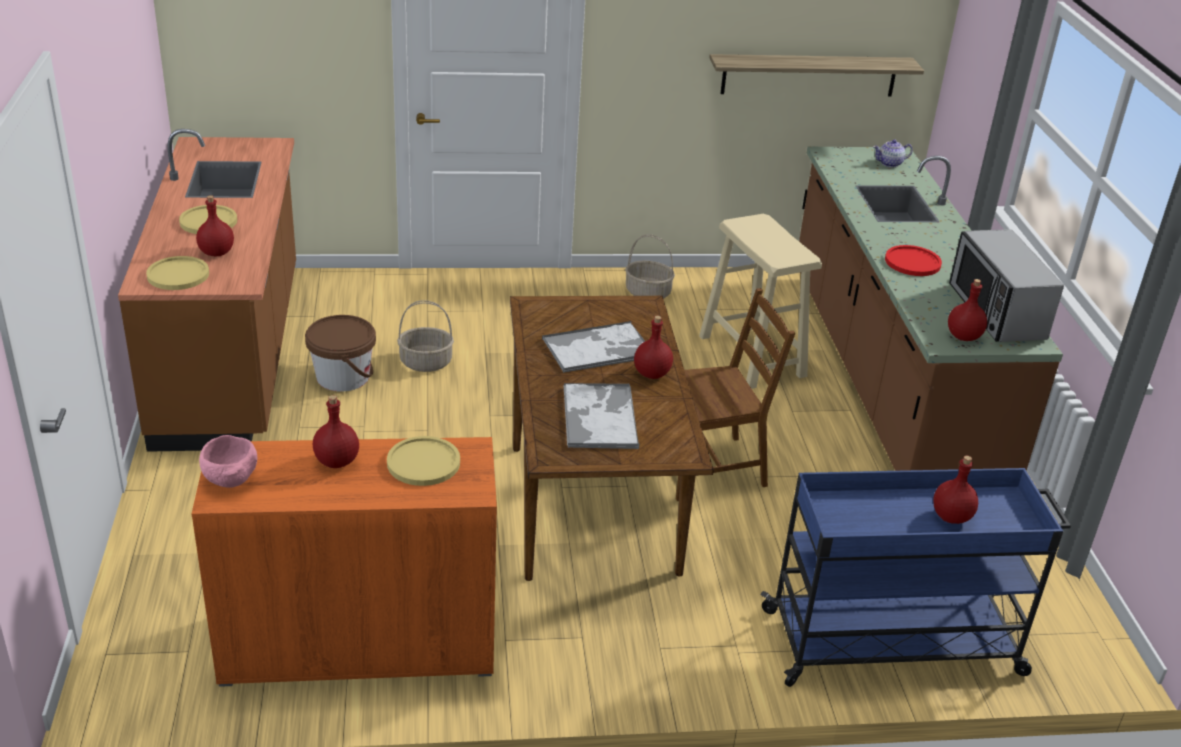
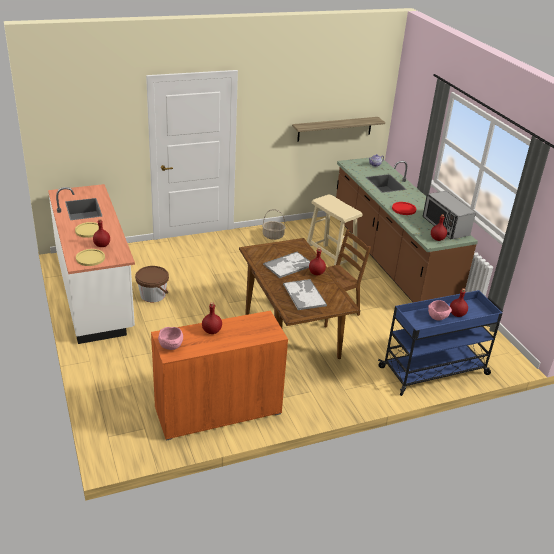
camera: 15 degrees left, 0 degrees up
brown counter [118,129,296,452] -> white counter [48,184,135,344]
yellow plate [387,436,460,486] -> none
basket [397,300,454,372] -> none
none -> pink bowl [428,300,452,321]

